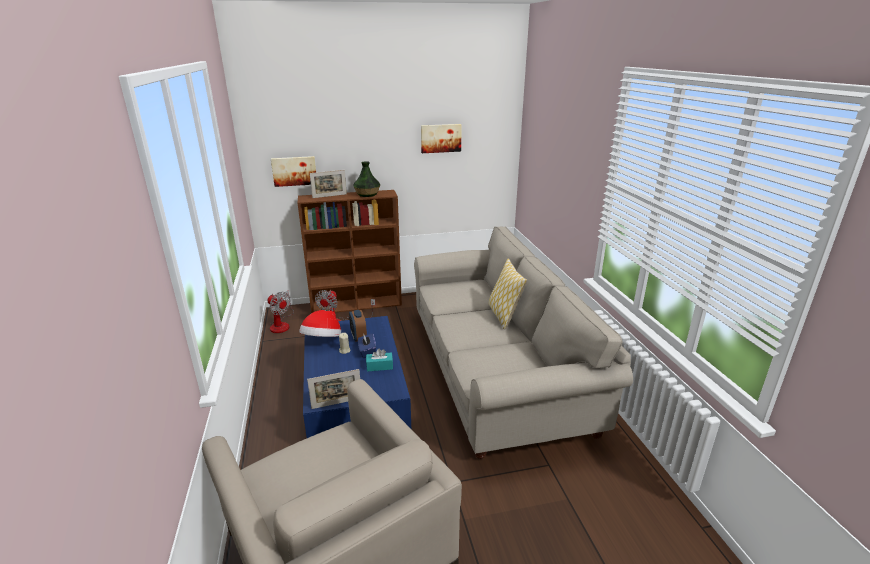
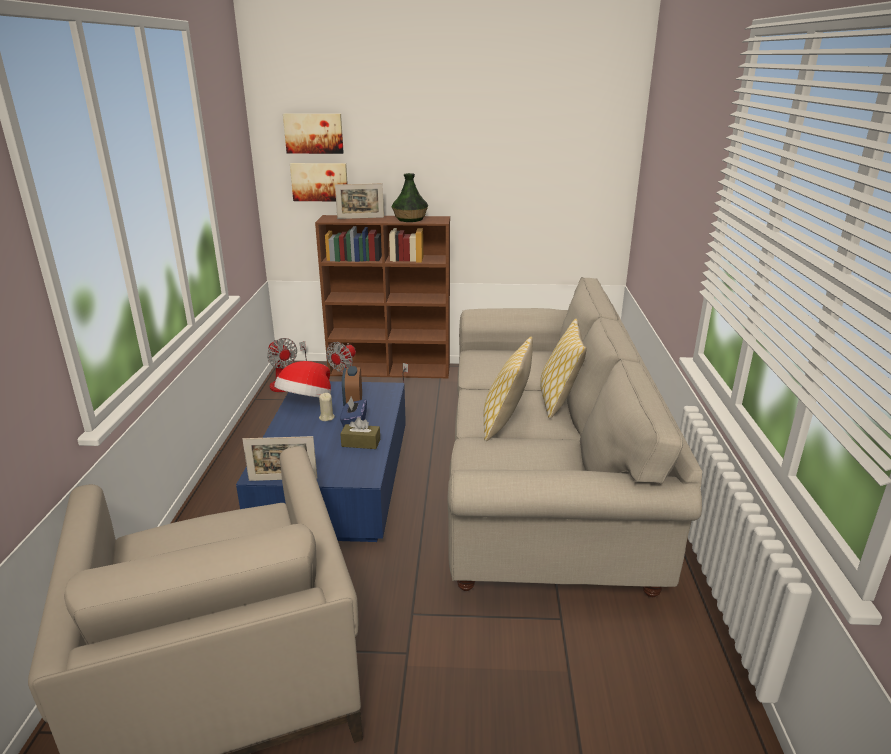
camera: 15 degrees right, 0 degrees up
turquoise tissue box [366,348,393,372] -> brown tissue box [340,417,380,449]
picture [421,124,462,153] -> picture moved to [283,113,344,154]
none -> pillow [483,337,533,441]

